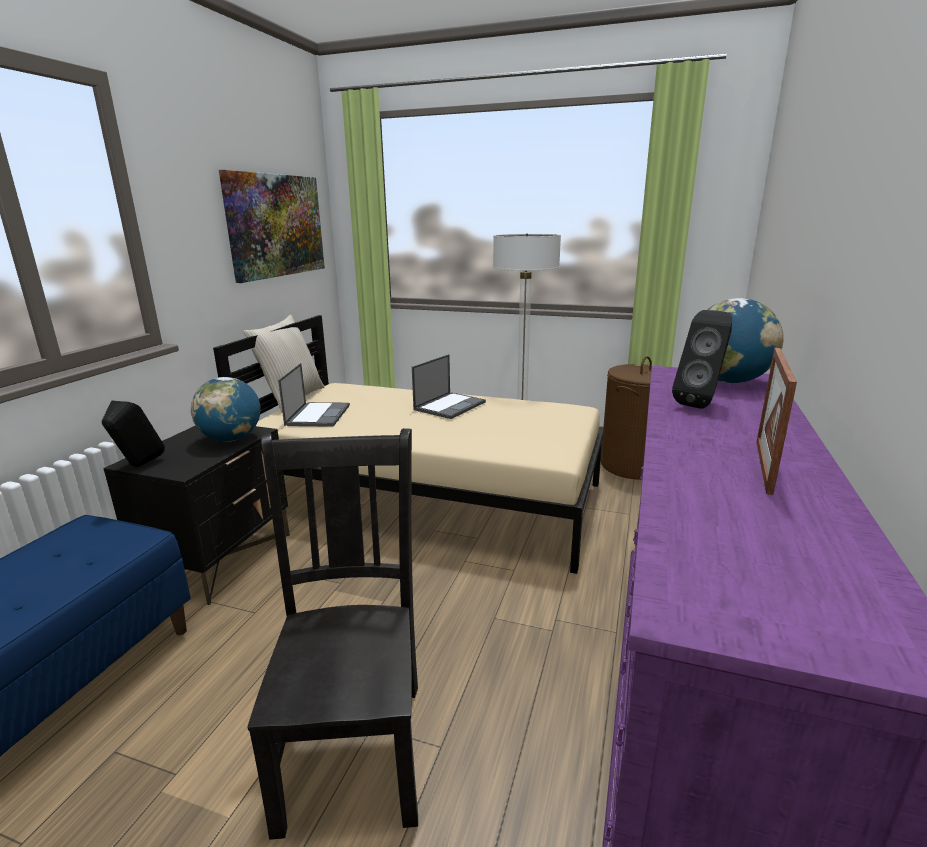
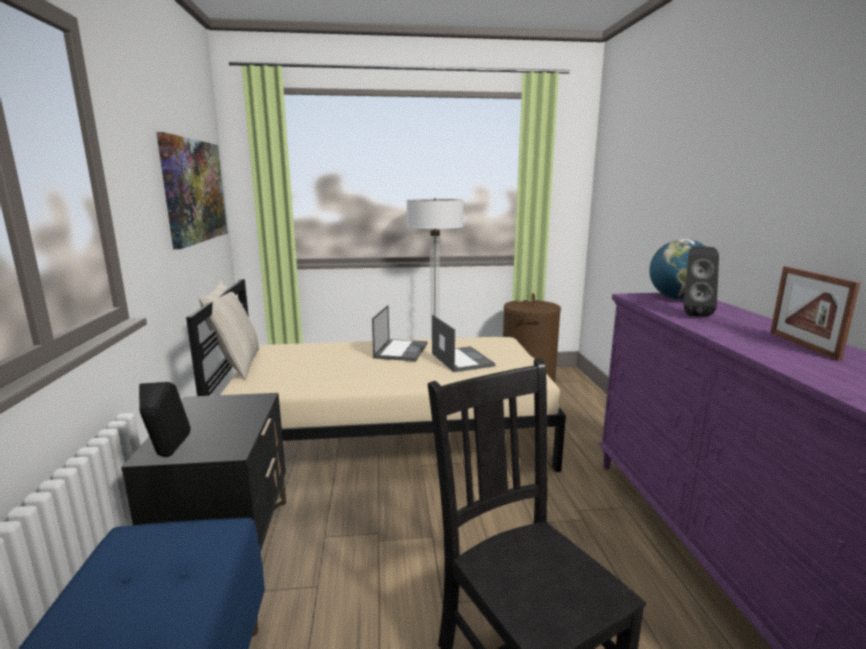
camera: 25 degrees left, 5 degrees down
globe [191,377,261,442] -> none
laptop [278,363,350,427] -> laptop moved to [432,315,496,372]

